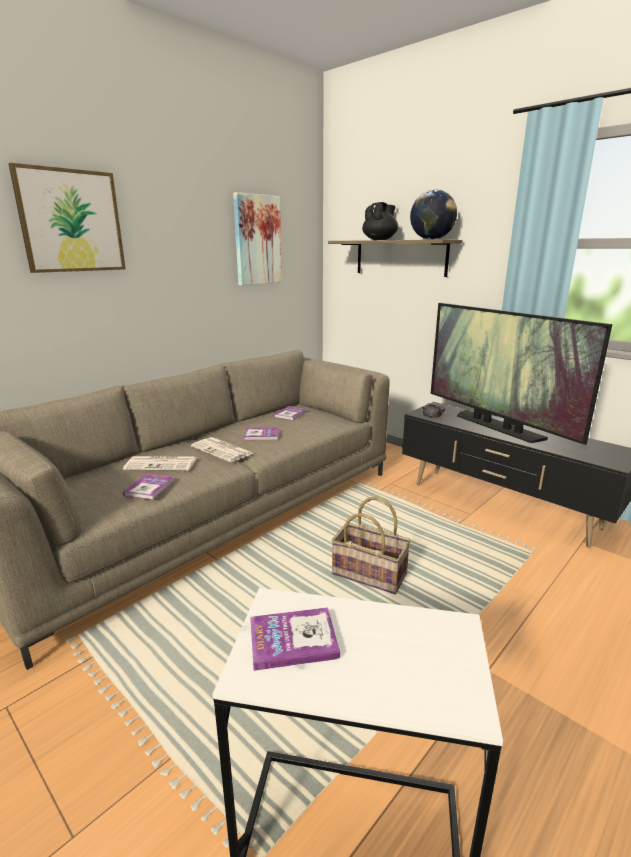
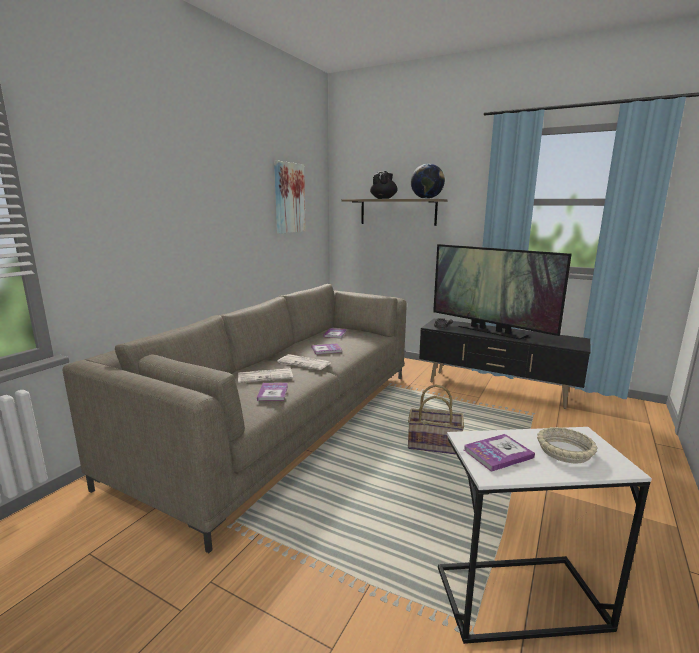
camera: 15 degrees left, 5 degrees down
picture [8,163,126,273] -> none
none -> beige bowl [537,427,598,463]

